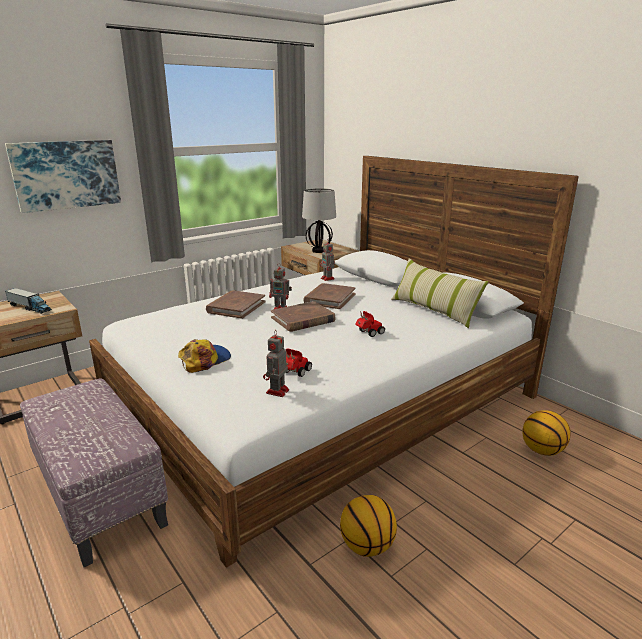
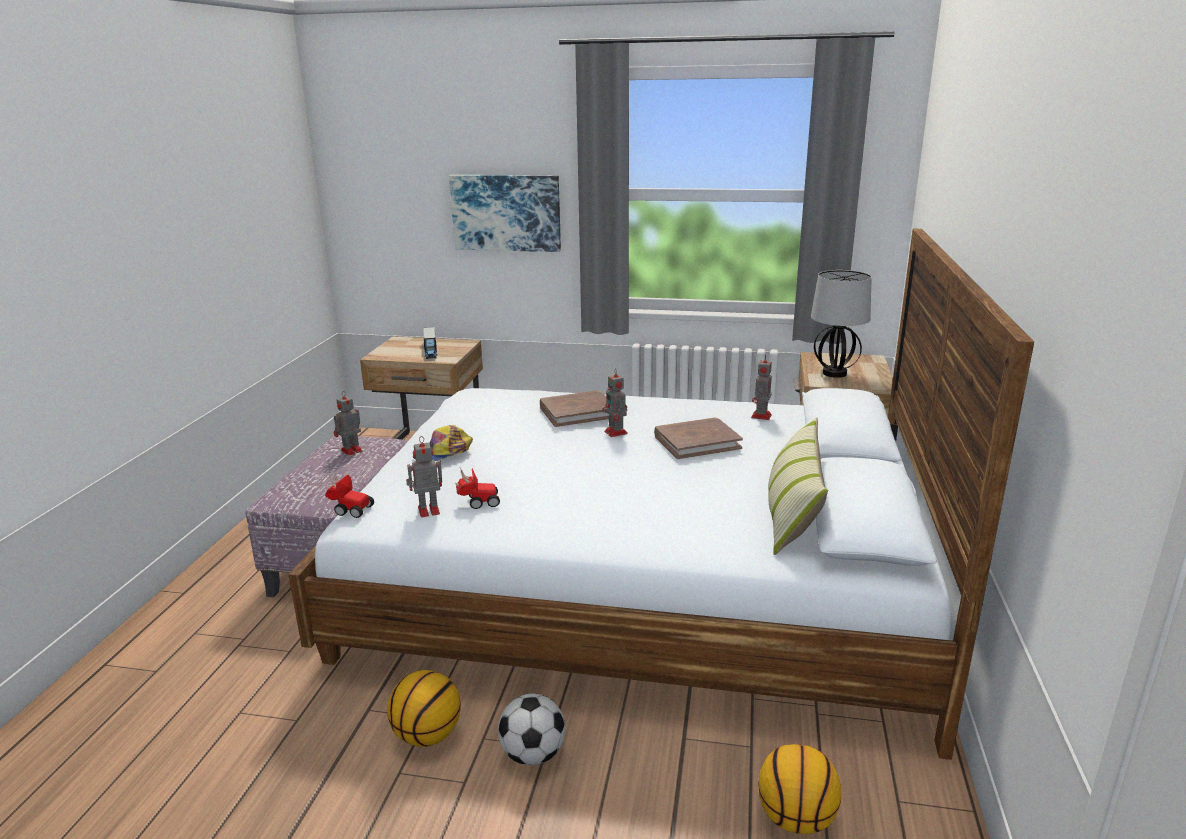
camera: 50 degrees right, 0 degrees up
cap [178,339,231,373] -> cap turned 135 degrees clockwise [413,425,473,461]
brown book [271,301,336,332] -> none
toy car [356,311,385,337] -> toy car moved to [325,472,374,518]
none -> toy robot [334,392,363,456]
none -> football [498,693,565,765]

